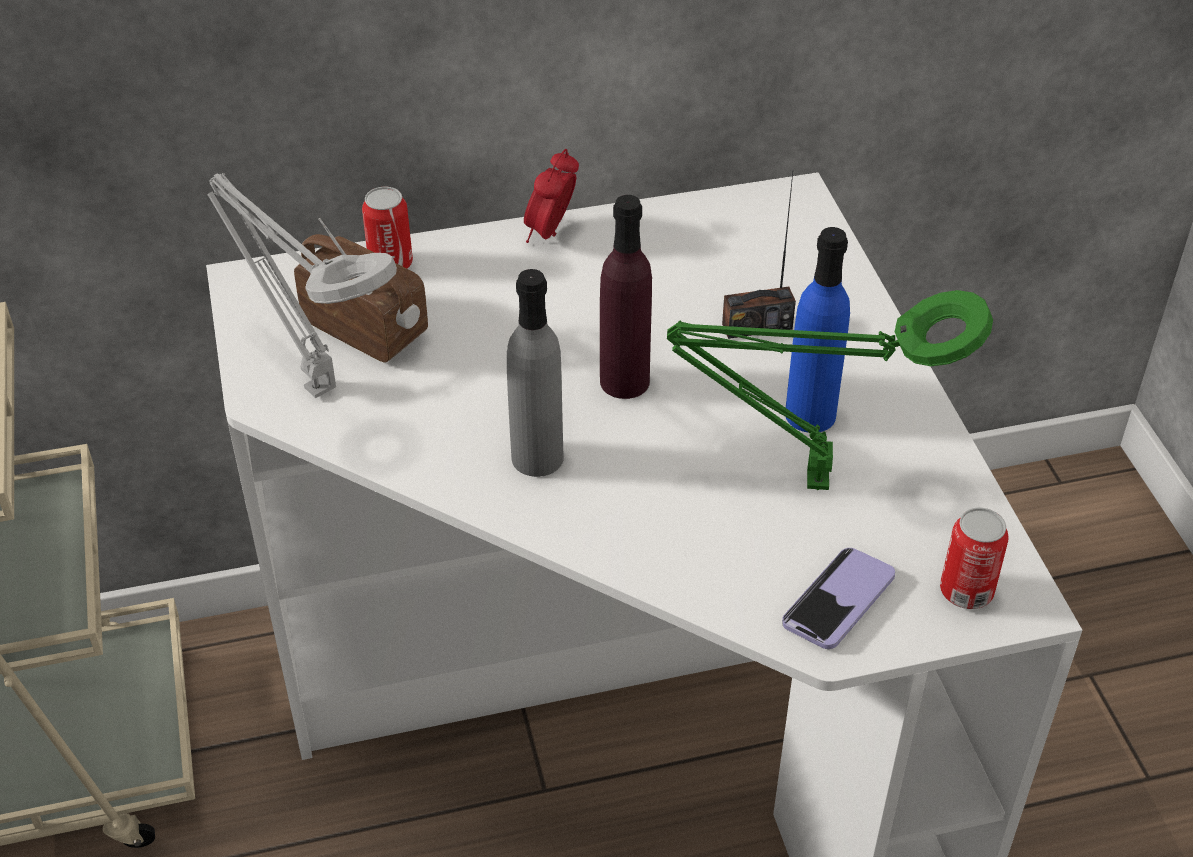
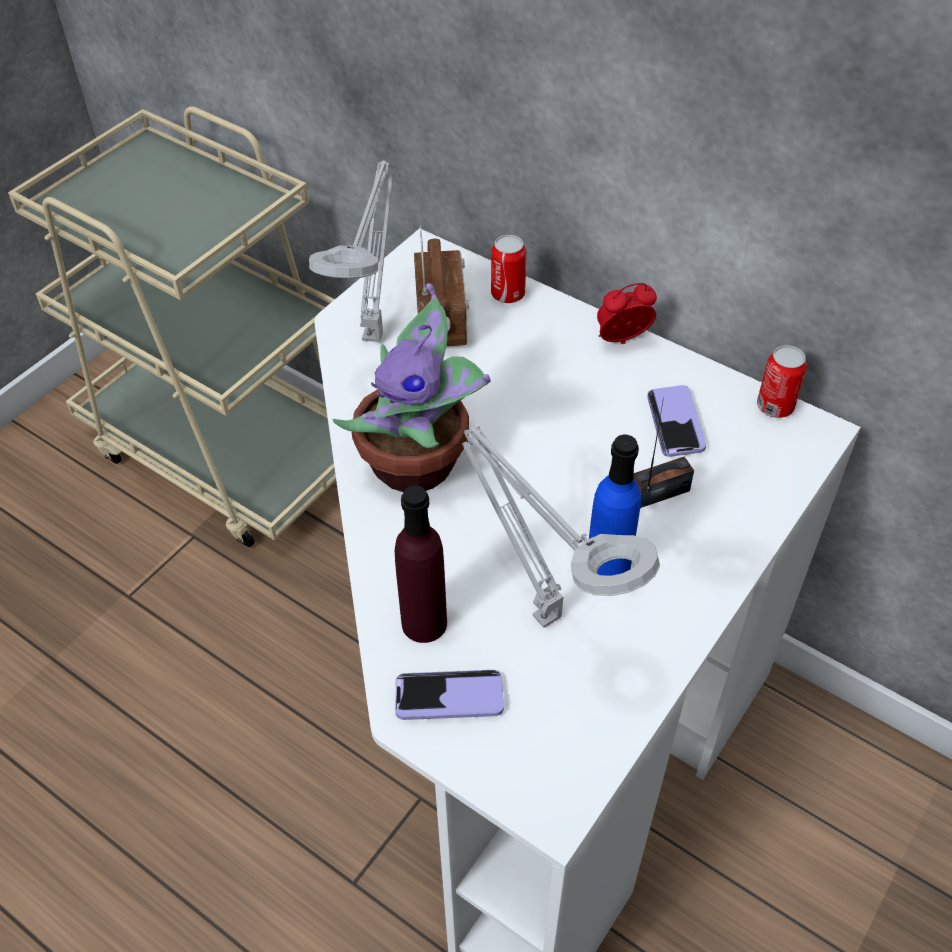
camera: 50 degrees right, 5 degrees up
grey bottle [507,269,564,477] -> potted plant [333,283,490,492]
purple bottle [600,195,652,399] -> purple bottle moved to [395,485,447,643]
green table lamp [667,290,993,490] -> grey table lamp [462,426,660,628]
radio [722,173,796,339] -> radio turned 120 degrees clockwise [633,397,694,508]
can [940,508,1009,609] -> can moved to [757,345,807,418]
none -> phone [647,385,706,457]

